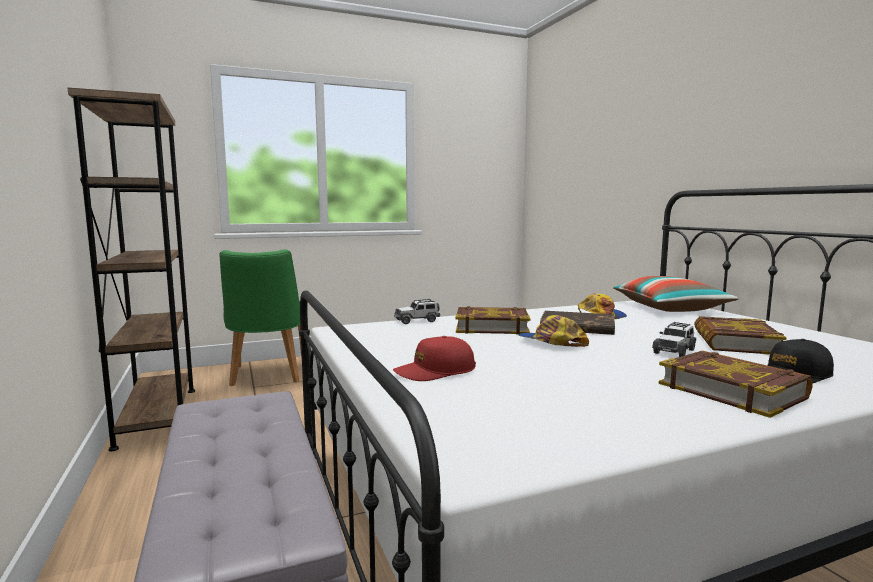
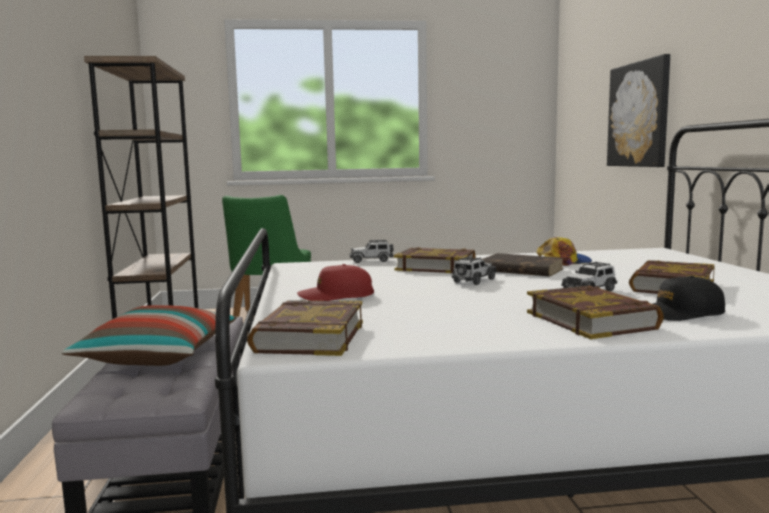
camera: 15 degrees right, 0 degrees up
cap [519,315,589,347] -> toy car [452,256,497,285]
pillow [613,276,739,312] -> pillow moved to [61,305,237,366]
none -> book [247,300,363,356]
none -> picture [607,54,670,167]

